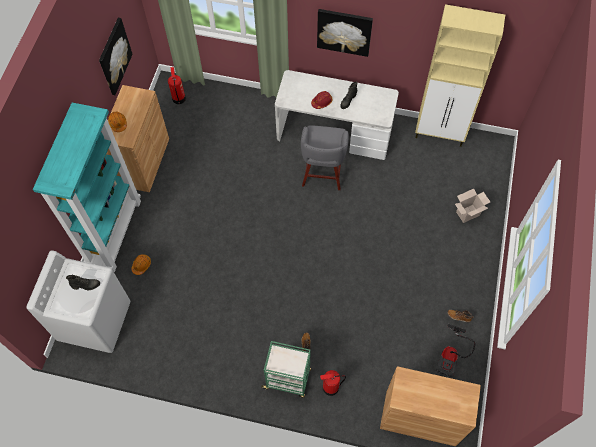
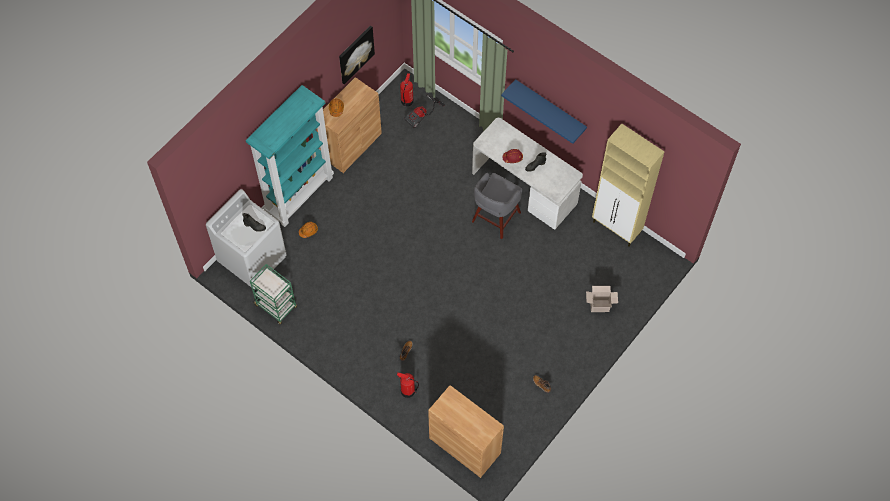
camera: 25 degrees right, 0 degrees up
green cart [261,341,311,398] -> green cart moved to [250,264,297,324]
picture [317,9,373,57] -> blue shelf [501,79,587,144]
vacuum cleaner [436,324,476,377] -> vacuum cleaner moved to [404,94,445,128]

